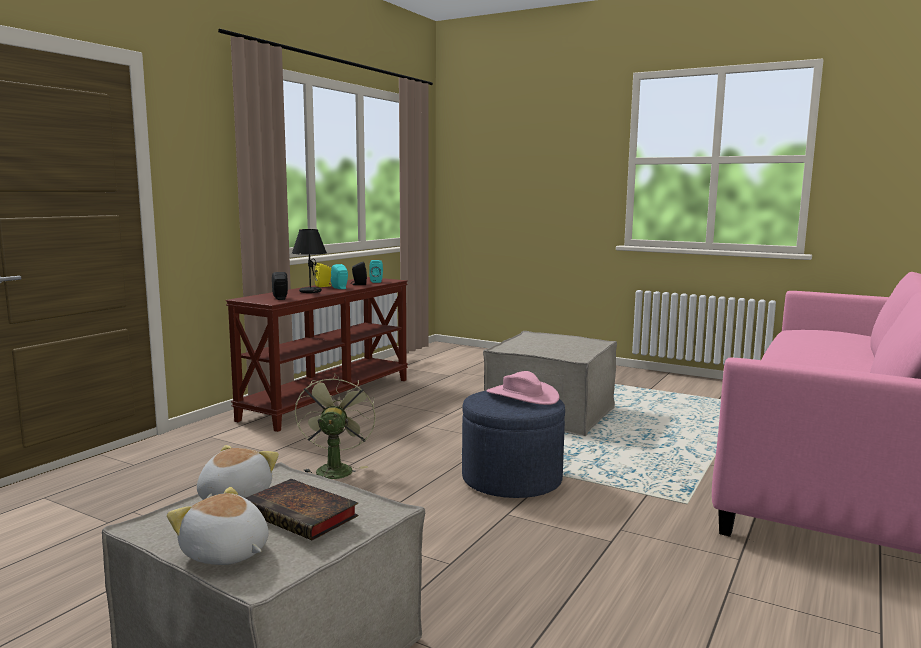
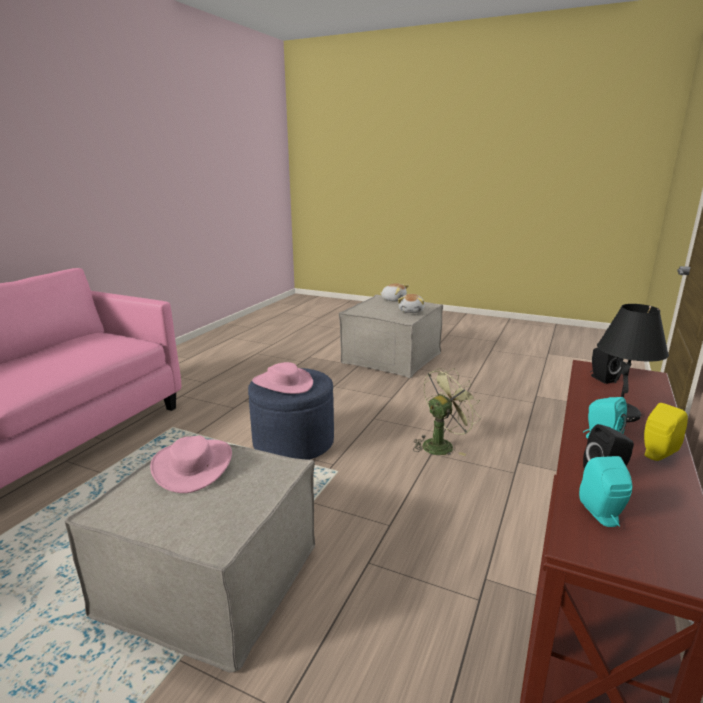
camera: 175 degrees right, 10 degrees up
book [246,479,358,540] -> none
green fan [295,373,376,479] -> green fan turned 120 degrees counterclockwise [413,368,481,456]
none -> pink hat [150,436,232,493]

